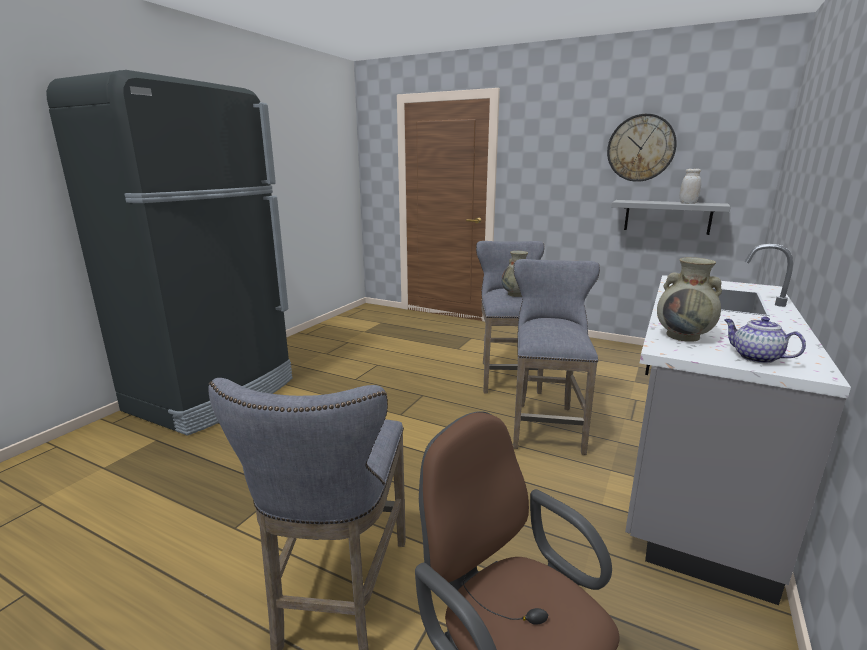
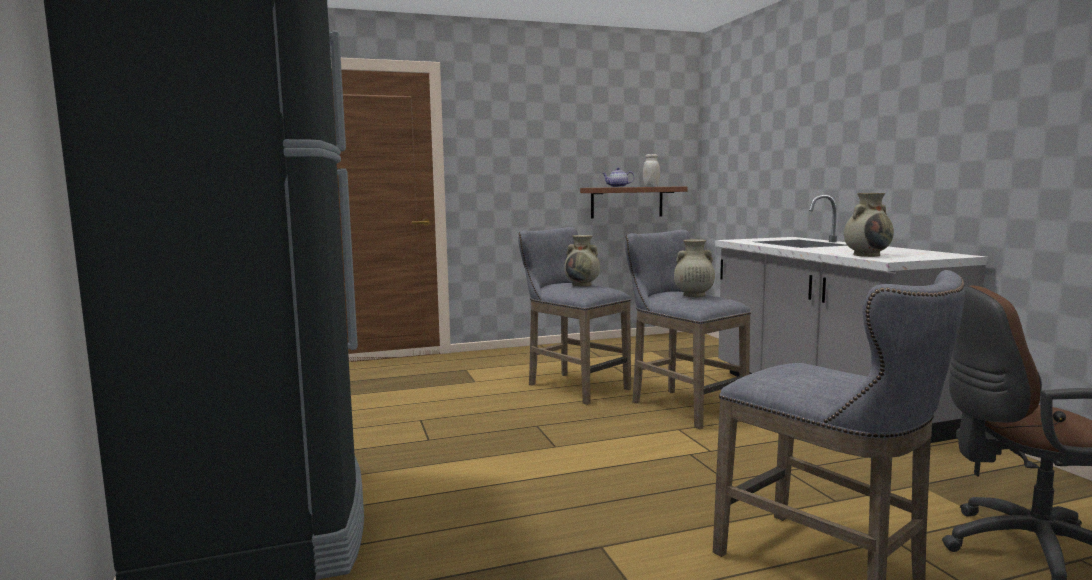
camera: 45 degrees left, 10 degrees down
wall clock [607,114,677,182] -> none
grey shelf [612,200,731,235] -> brown shelf [580,186,688,218]
teapot [724,316,806,364] -> teapot moved to [602,168,634,187]
none -> beige vase [674,239,715,297]

